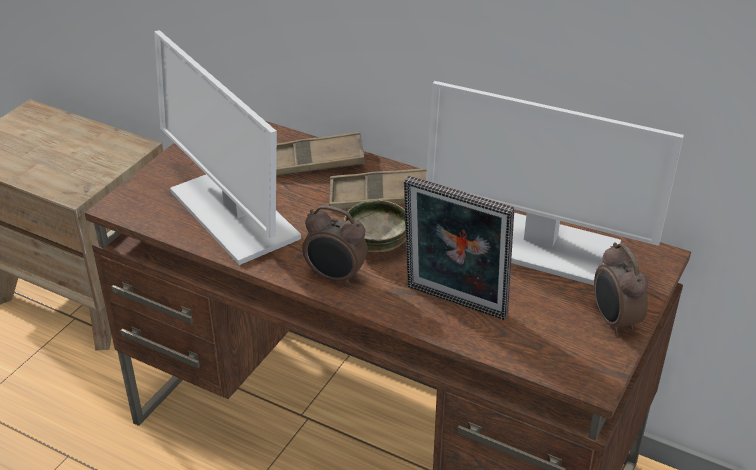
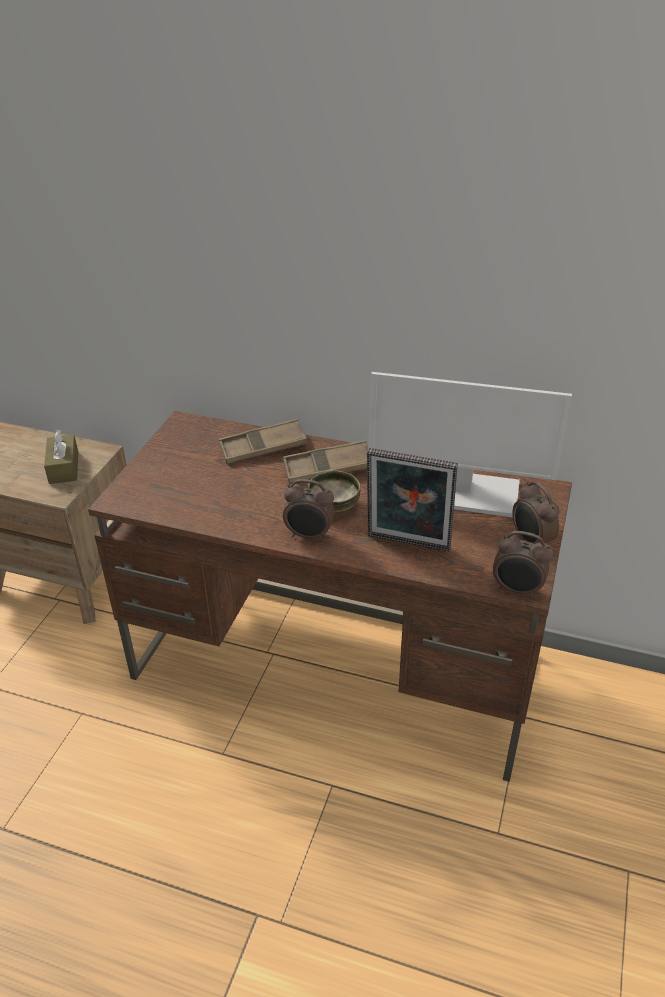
camera: 10 degrees left, 0 degrees up
monitor [154,30,301,265] -> none
none -> brown tissue box [44,430,78,484]
none -> alarm clock [493,531,553,598]

